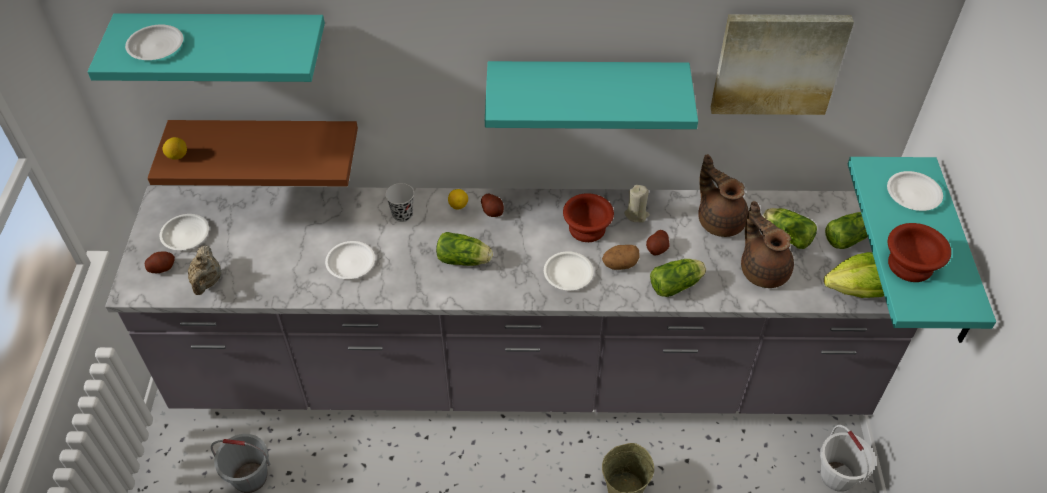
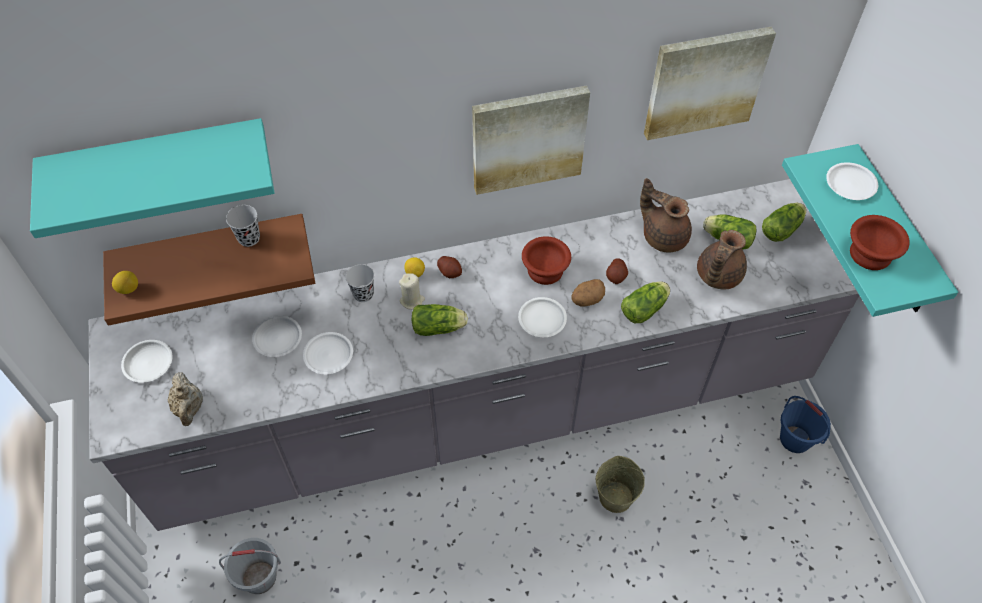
camera: 15 degrees left, 5 degrees up
white plate [125,25,183,60] -> white plate moved to [252,316,302,357]
potato [145,251,175,273] -> none
turquoise shelf [485,61,698,129] -> picture [472,85,590,195]
beige candle [624,185,650,223] -> beige candle moved to [399,273,425,310]
brown teapot [741,201,794,288] -> brown teapot turned 105 degrees counterclockwise [697,230,747,290]
white bucket [820,425,875,492] -> blue bucket [780,396,831,453]
lettuce [824,252,884,298] -> none
none -> black cup [226,205,260,247]

